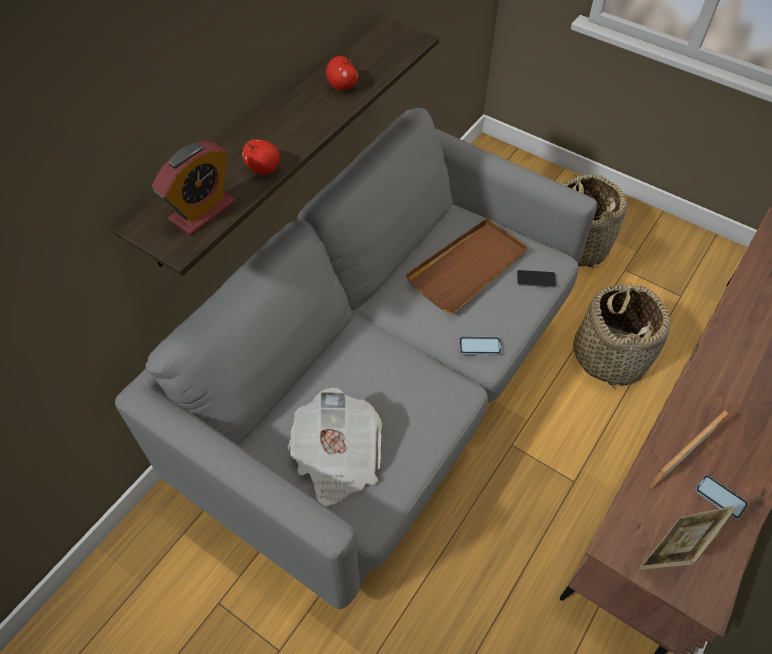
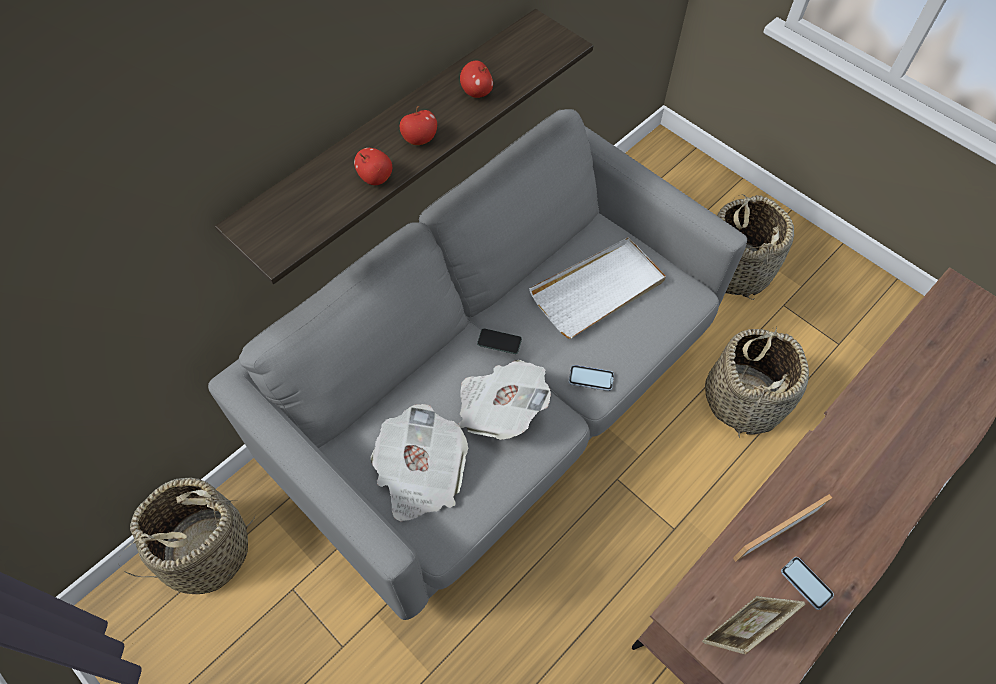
camera: 10 degrees right, 5 degrees up
alarm clock [152,142,235,235] -> none
brown tray [406,218,528,314] -> white tray [529,237,666,339]
phone [517,270,556,287] -> phone moved to [477,328,522,354]
none -> basket [118,478,255,594]
none -> apple [400,106,437,145]
none -> newspaper [459,360,551,440]

